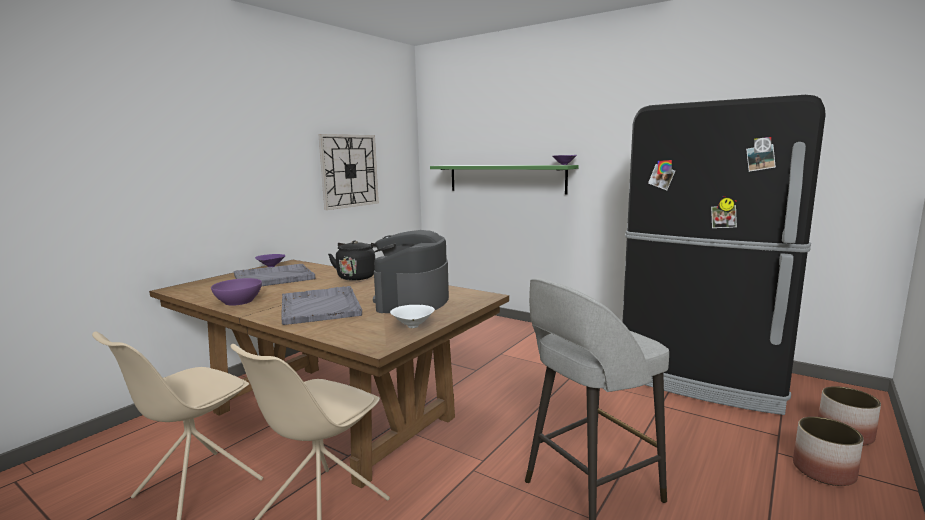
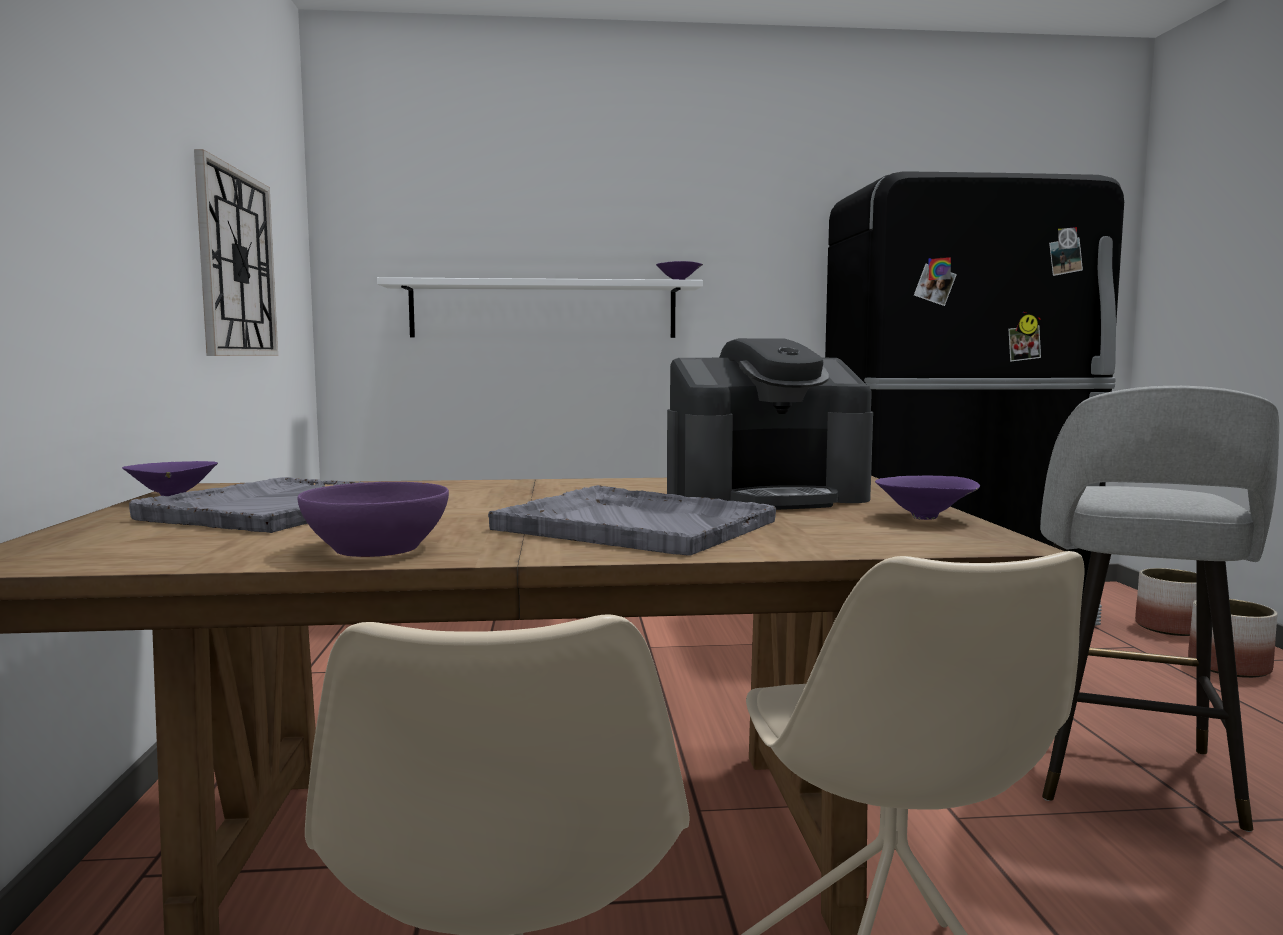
camera: 40 degrees left, 5 degrees down
black kettle [328,240,376,280] -> none
coffee machine [373,230,449,313] -> coffee machine turned 75 degrees counterclockwise [667,338,873,510]
white bowl [390,305,435,328] -> purple bowl [875,475,980,520]
green shelf [430,165,578,194] -> white shelf [377,277,703,338]

